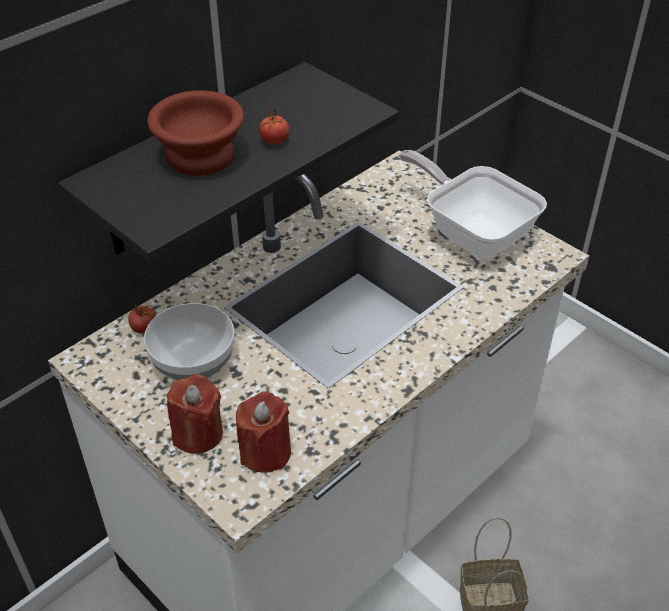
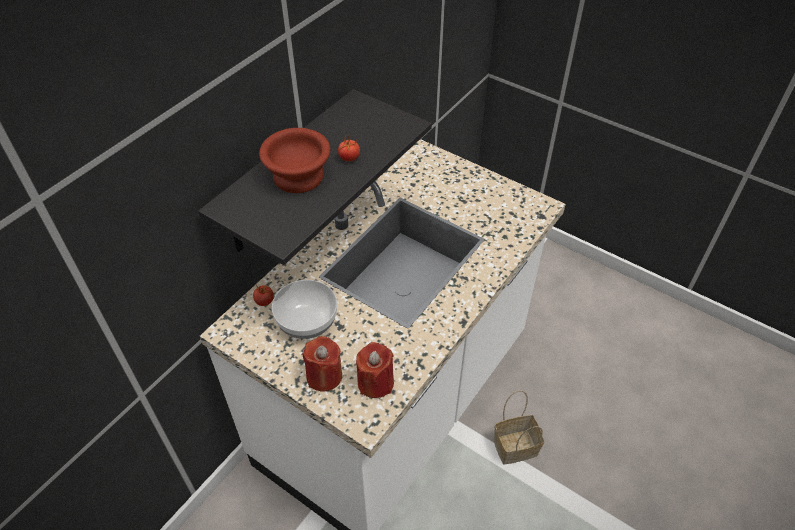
camera: 10 degrees left, 5 degrees up
frying pan [399,150,547,258] -> none

